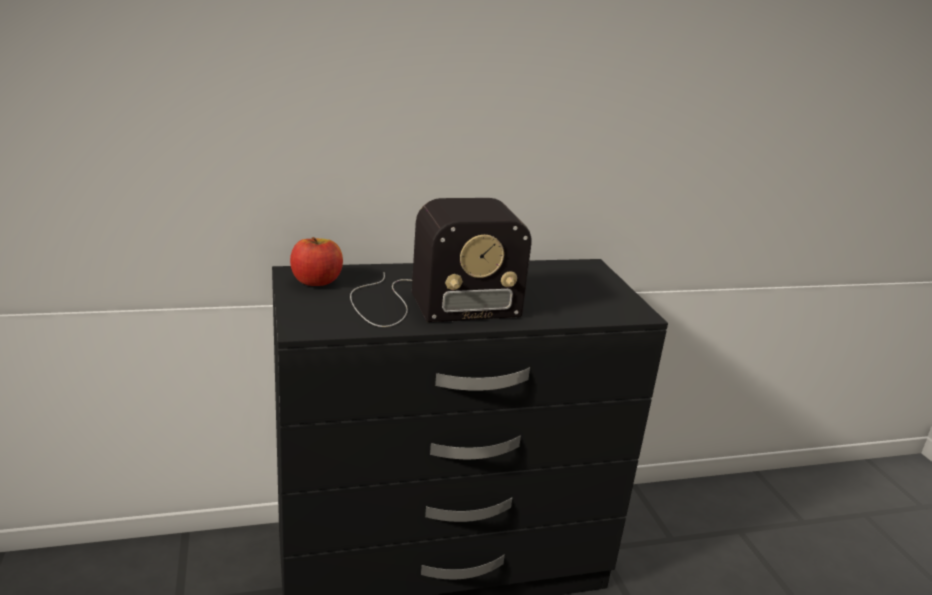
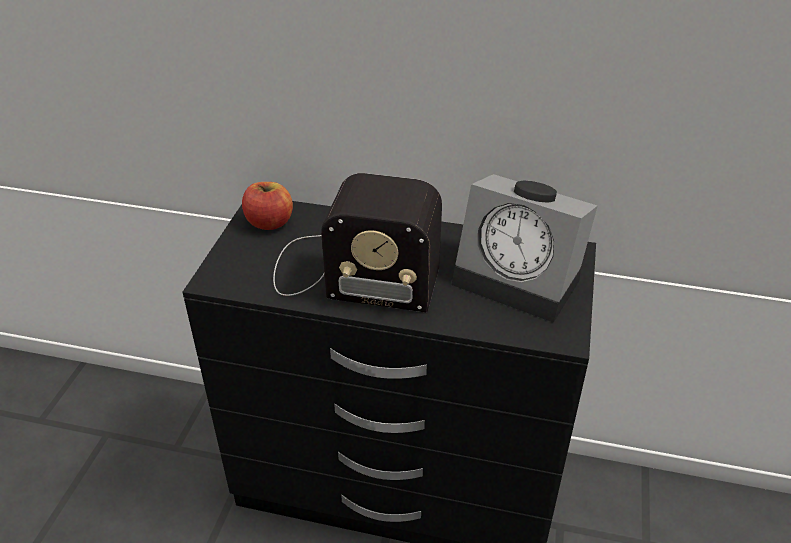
camera: 30 degrees right, 15 degrees up
none -> alarm clock [452,174,597,323]

